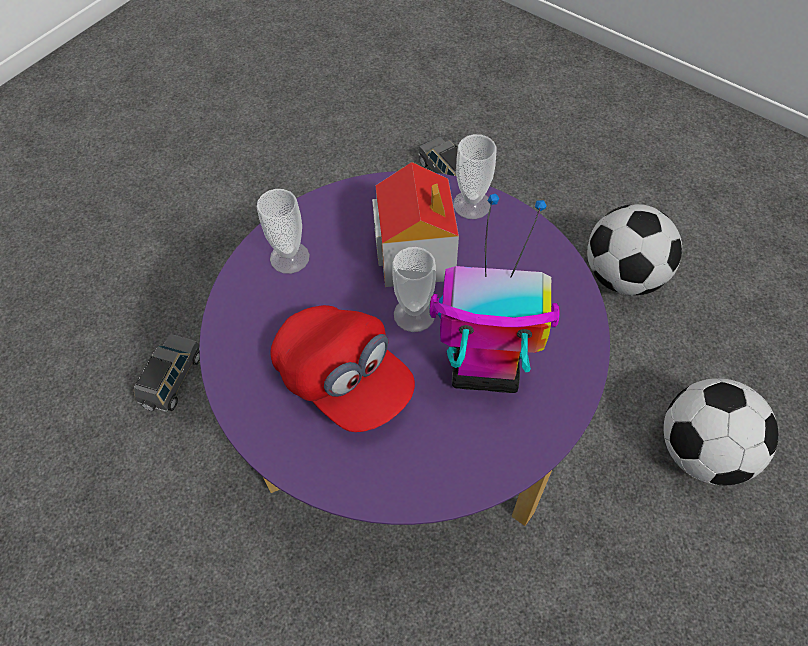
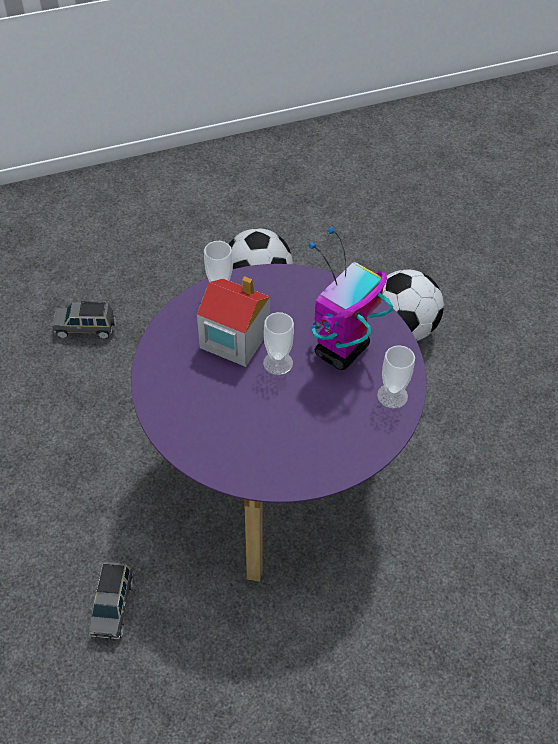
camera: 60 degrees left, 5 degrees down
grey toy car [134,334,200,412] -> grey toy car turned 135 degrees counterclockwise [89,562,133,639]
cup [257,189,310,274] -> cup moved to [377,345,415,409]
red cap [271,305,415,432] -> none

